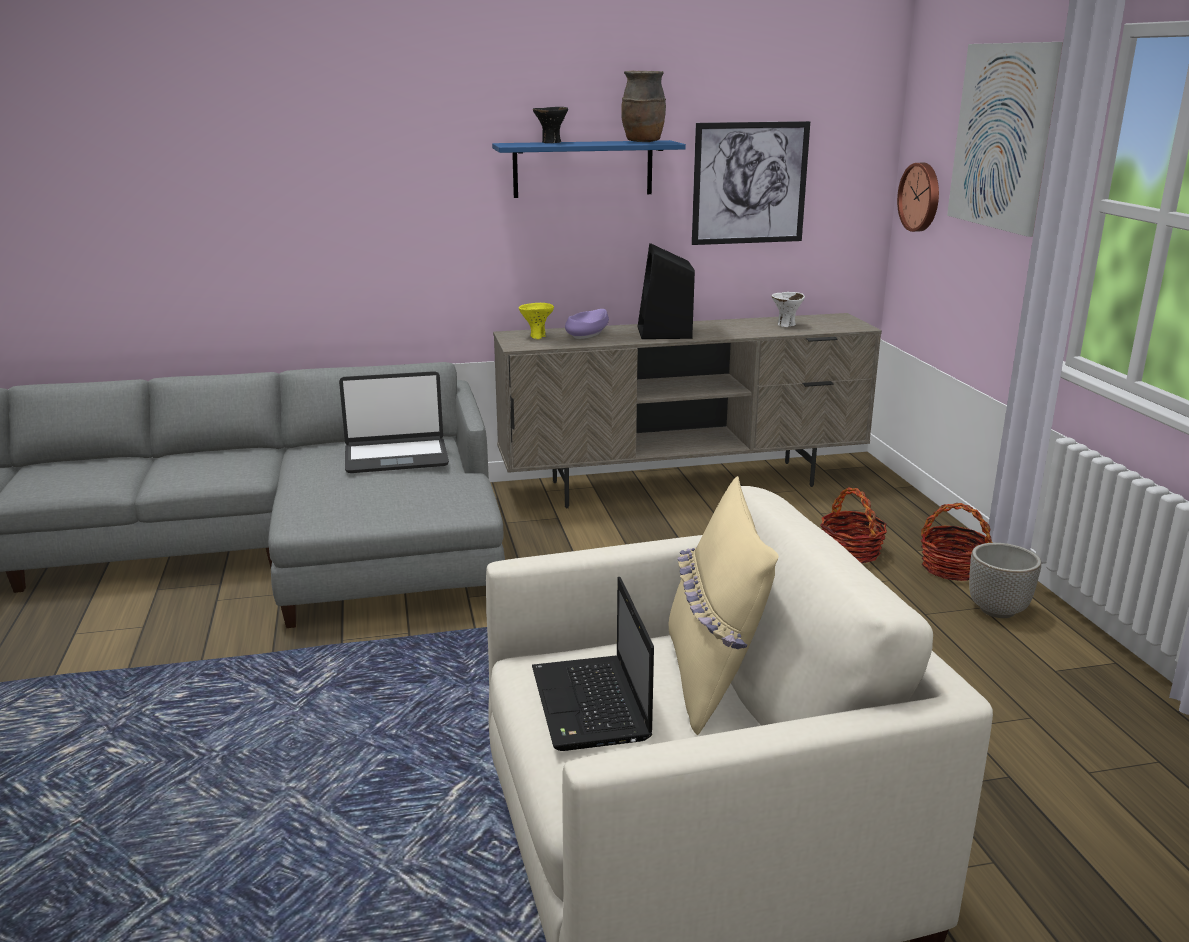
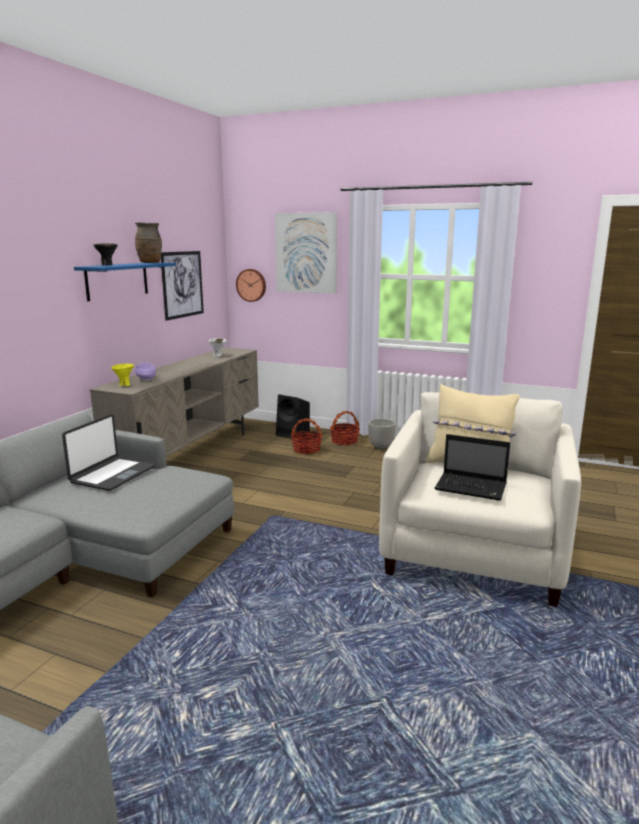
camera: 55 degrees left, 5 degrees down
black speaker [638,243,695,339] -> black speaker moved to [276,394,310,439]

